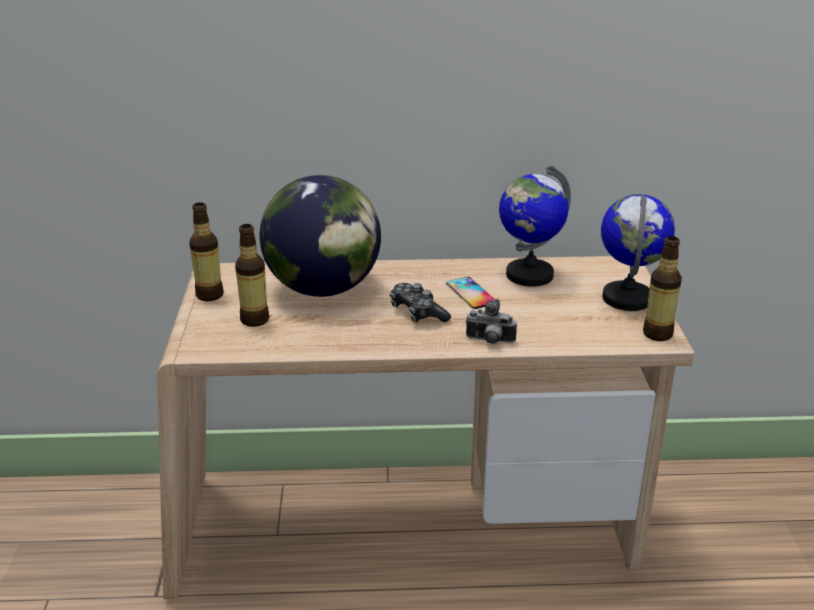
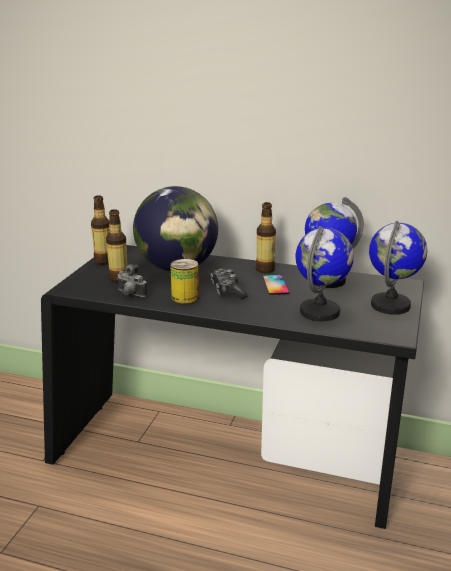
camera: 20 degrees right, 5 degrees down
beige desk [157,256,695,599] -> black desk [41,245,424,529]
camera [465,299,517,344] -> camera moved to [117,264,147,297]
bottle [643,236,682,341] -> bottle moved to [256,202,276,273]
none -> can [170,259,199,304]
none -> globe [295,226,354,321]

